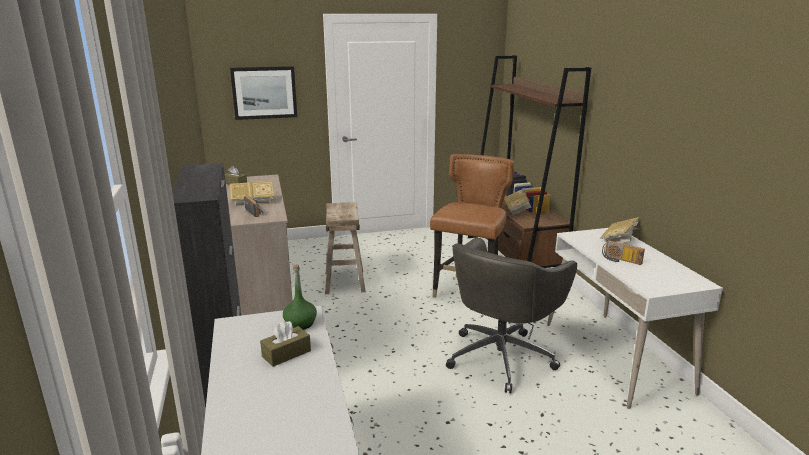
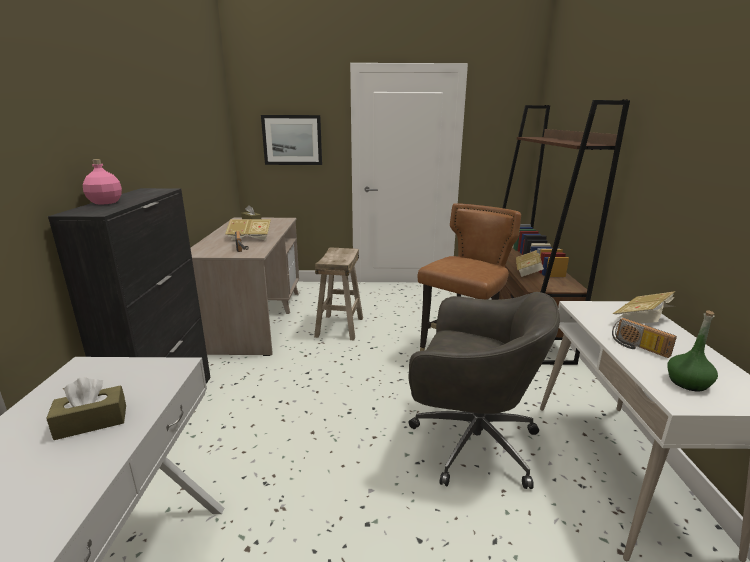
camera: 15 degrees right, 0 degrees up
green bottle [283,264,317,330] -> green bottle moved to [667,310,718,392]
grey office chair [446,238,577,393] -> grey office chair turned 120 degrees counterclockwise [409,292,560,489]
none -> pink bottle [83,159,122,205]

